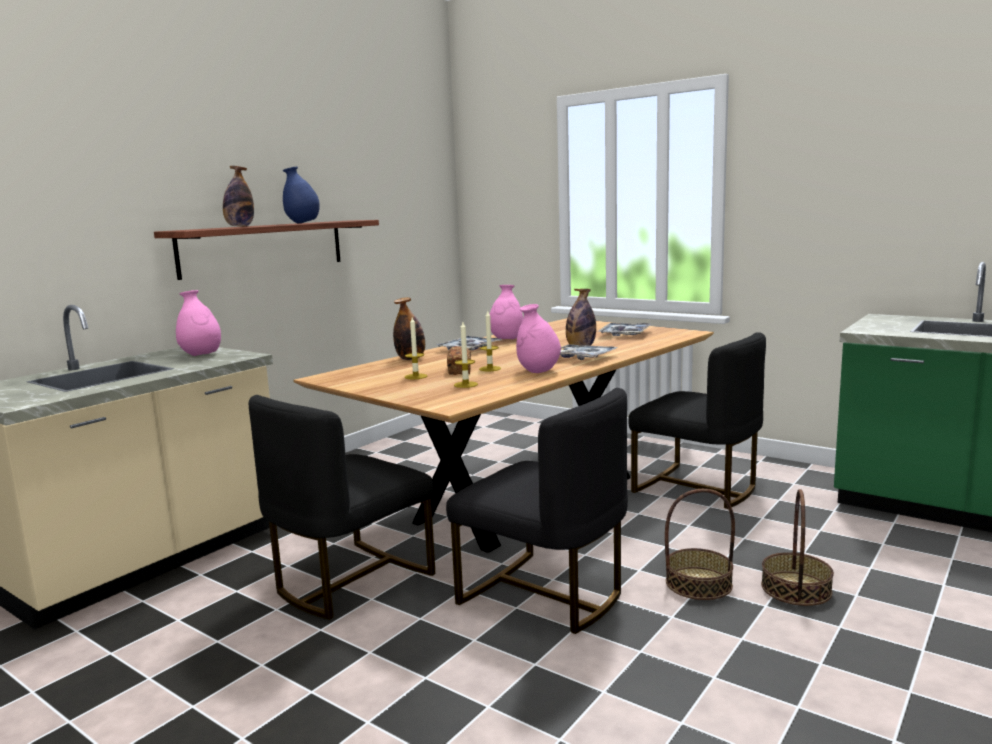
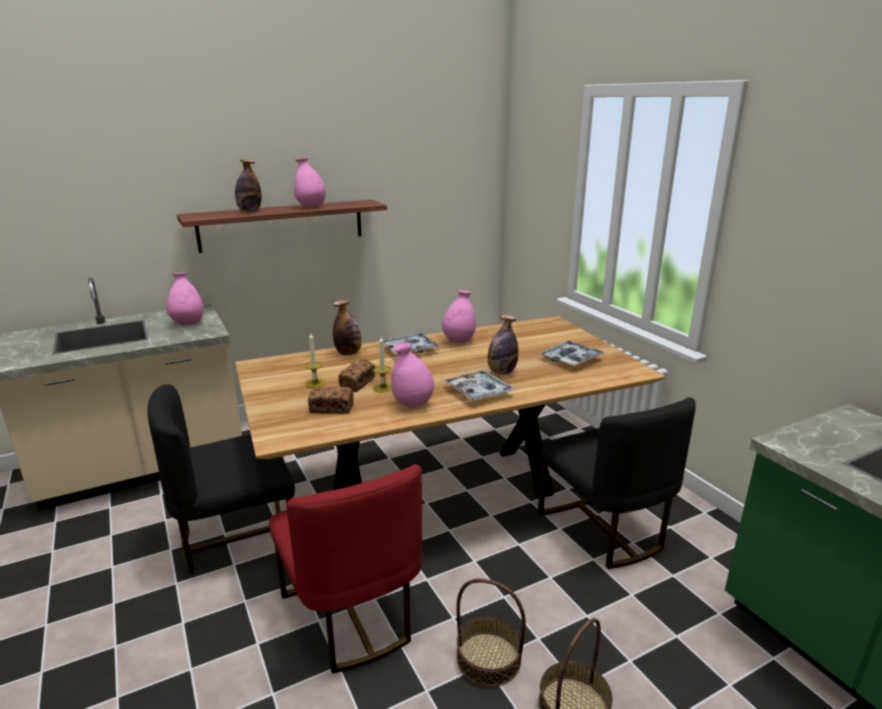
camera: 25 degrees right, 10 degrees up
blue vase [283,167,320,223] -> pink vase [294,157,326,208]
black chair [446,388,628,634] -> red chair [269,464,422,674]
candle [454,322,478,388] -> bread [308,387,354,414]

